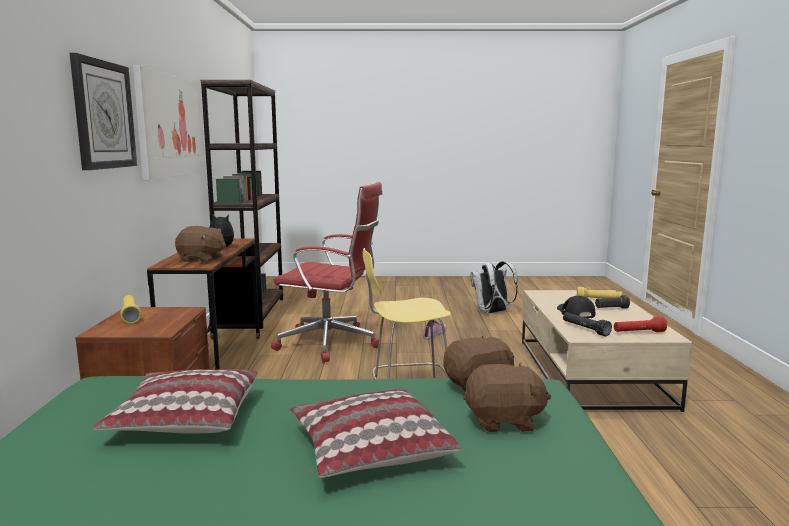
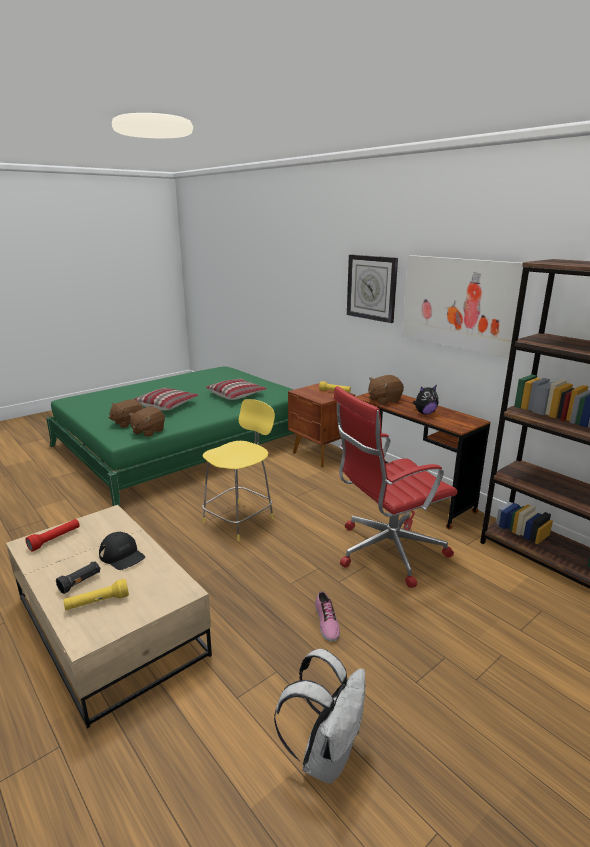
camera: 140 degrees right, 10 degrees up
black flashlight [563,312,612,337] -> none

